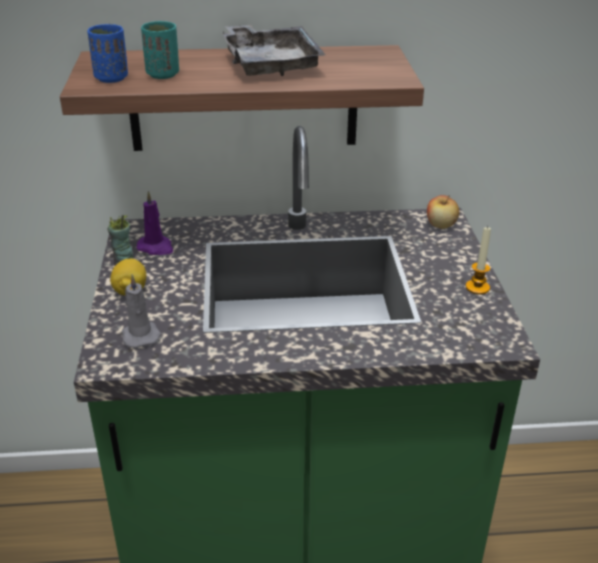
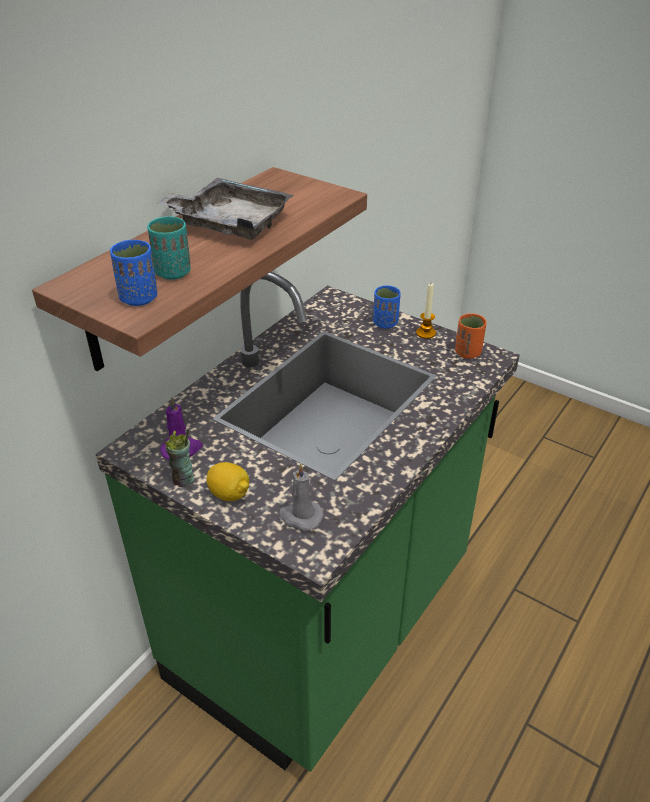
camera: 50 degrees left, 5 degrees up
apple [427,195,459,229] -> none
none -> blue cup [373,285,401,329]
none -> orange cup [455,313,487,359]

